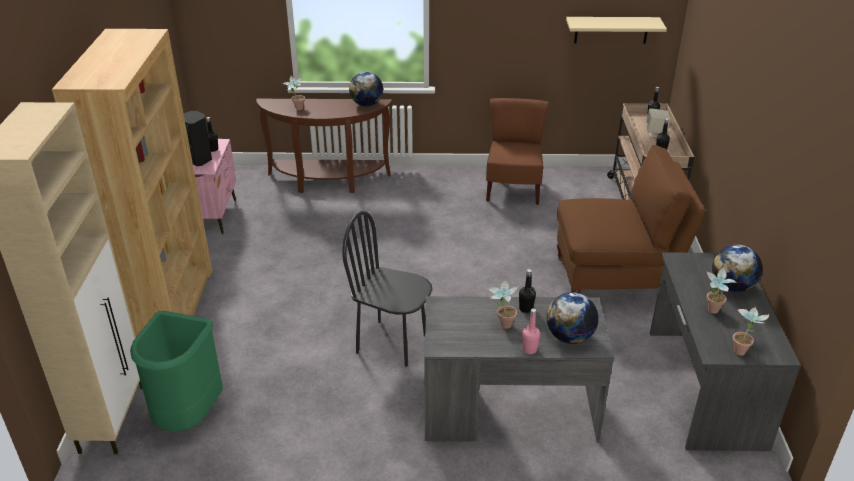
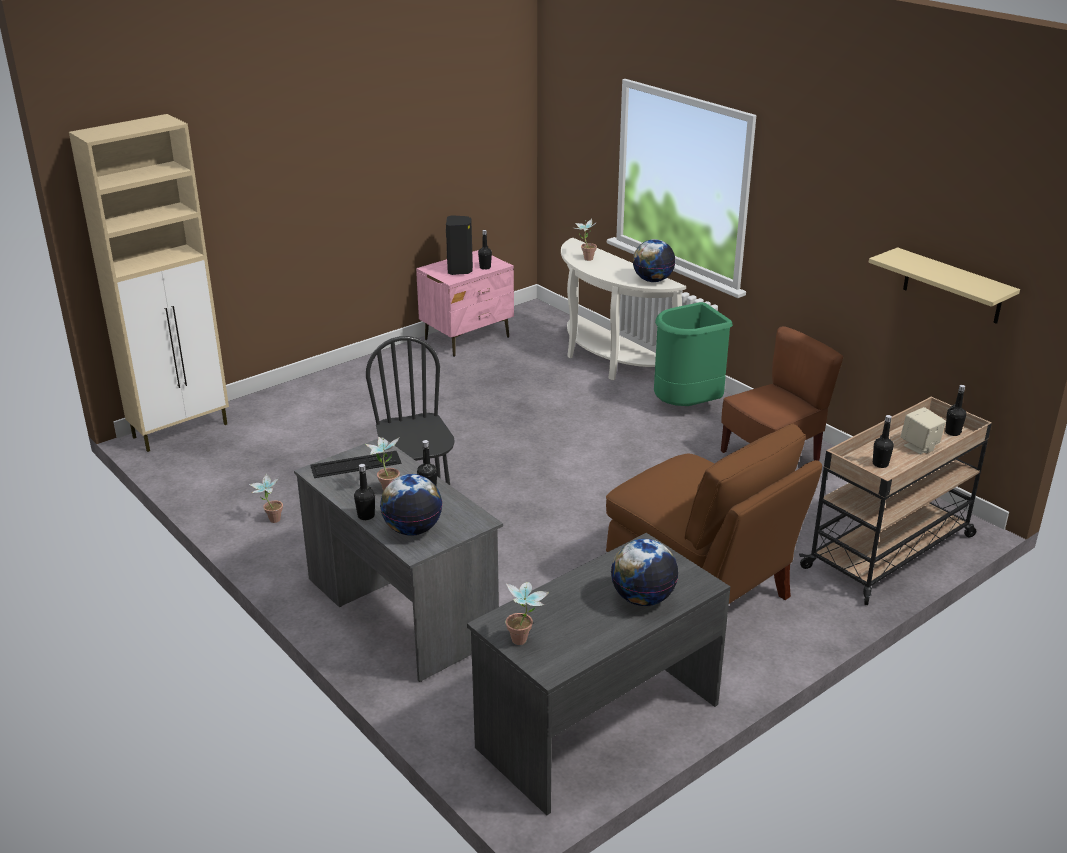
camera: 50 degrees right, 5 degrees down
brown bookcase [52,29,212,337] -> none
green trash can [130,311,223,432] -> green trash can moved to [654,302,733,406]
brown console table [256,99,392,193] -> white console table [561,238,686,380]
pink bottle [522,308,540,354] -> black bottle [354,464,375,520]
potted plant [706,267,737,314] -> potted plant moved to [249,473,283,523]
none -> keyboard [310,451,402,478]

